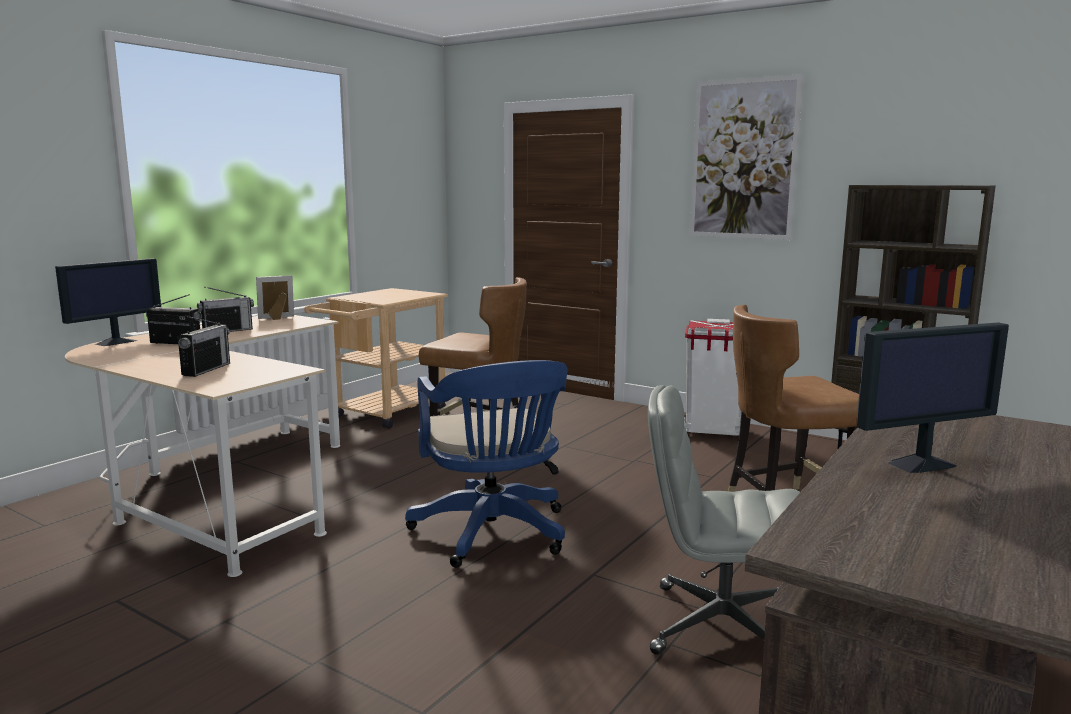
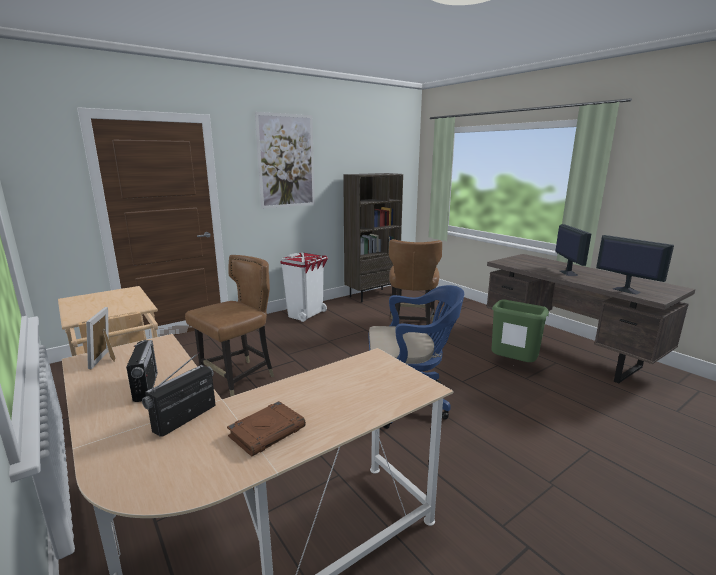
camera: 70 degrees left, 5 degrees up
monitor [55,258,161,346] -> monitor moved to [596,235,674,295]
radio [178,316,230,377] -> none
grey office chair [648,385,800,655] -> green trash can [491,300,549,362]
none -> brown book [227,401,306,457]

